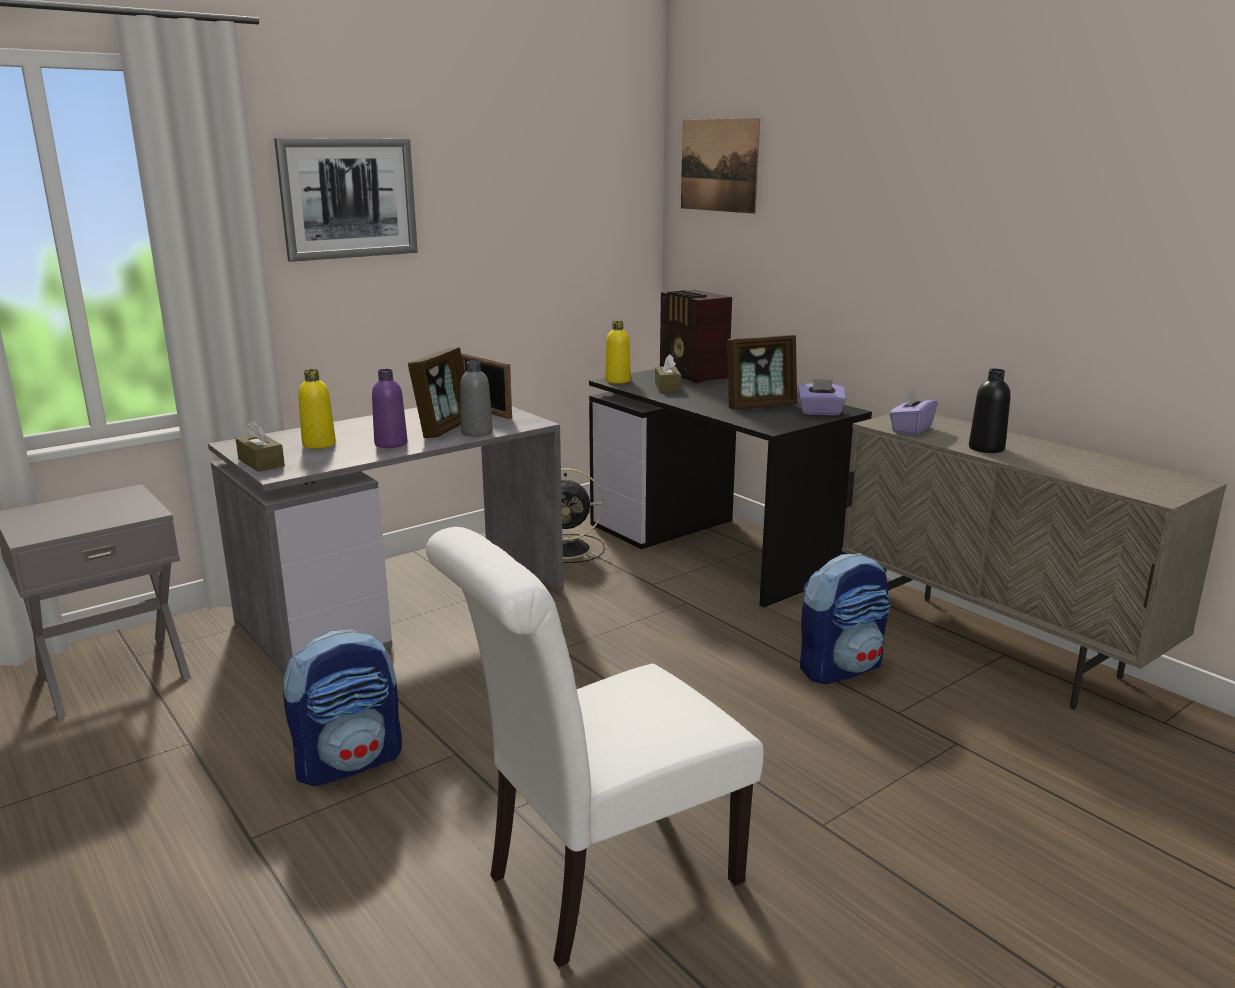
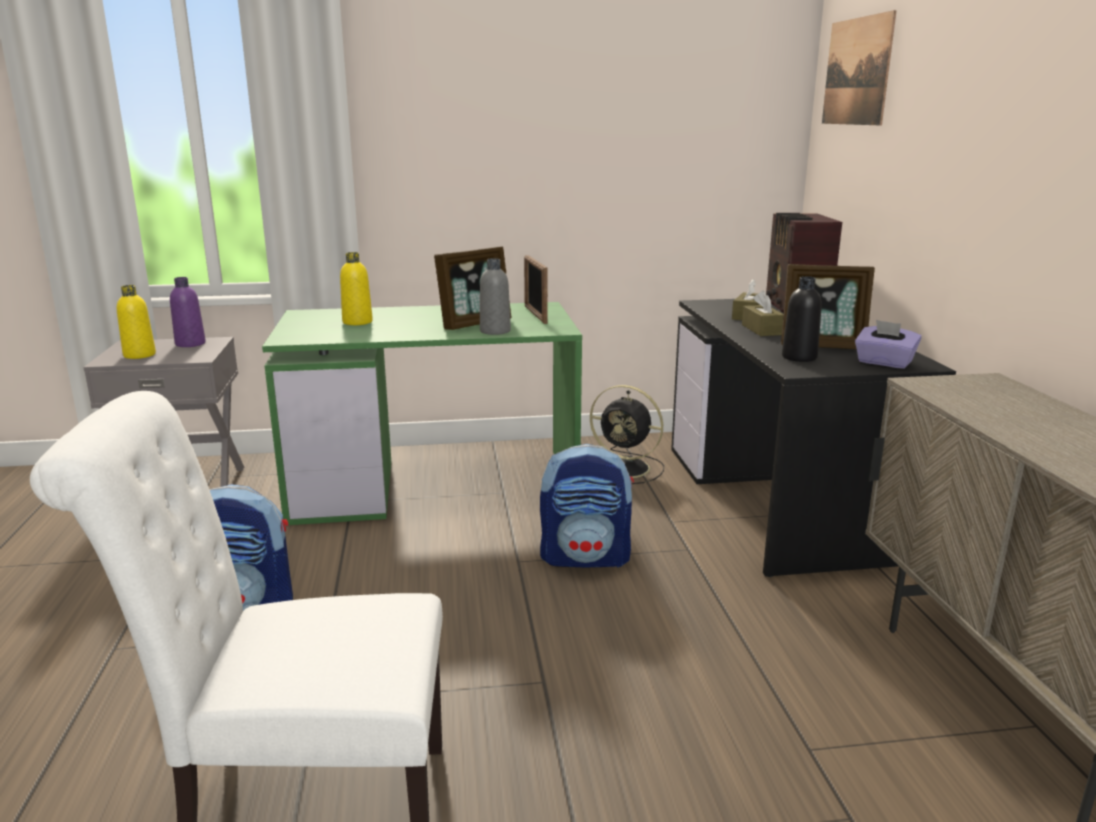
camera: 30 degrees right, 0 degrees up
grey desk [208,407,563,676] -> green desk [262,302,582,525]
brown tissue box [236,420,285,472] -> brown tissue box moved to [742,291,784,336]
picture [274,138,418,262] -> none
purple bottle [372,369,407,448] -> purple bottle moved to [170,277,206,347]
yellow bottle [605,321,631,384] -> yellow bottle moved to [117,285,156,359]
backpack [800,553,890,684] -> backpack moved to [540,444,634,567]
purple tissue box [889,388,938,436] -> none
black bottle [969,369,1010,453] -> black bottle moved to [782,276,822,362]

